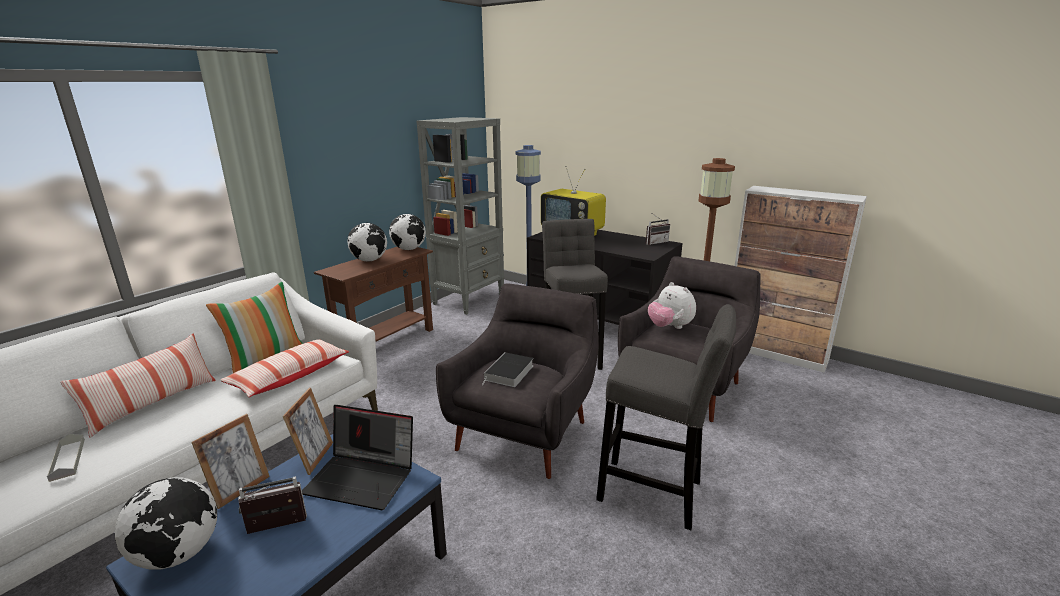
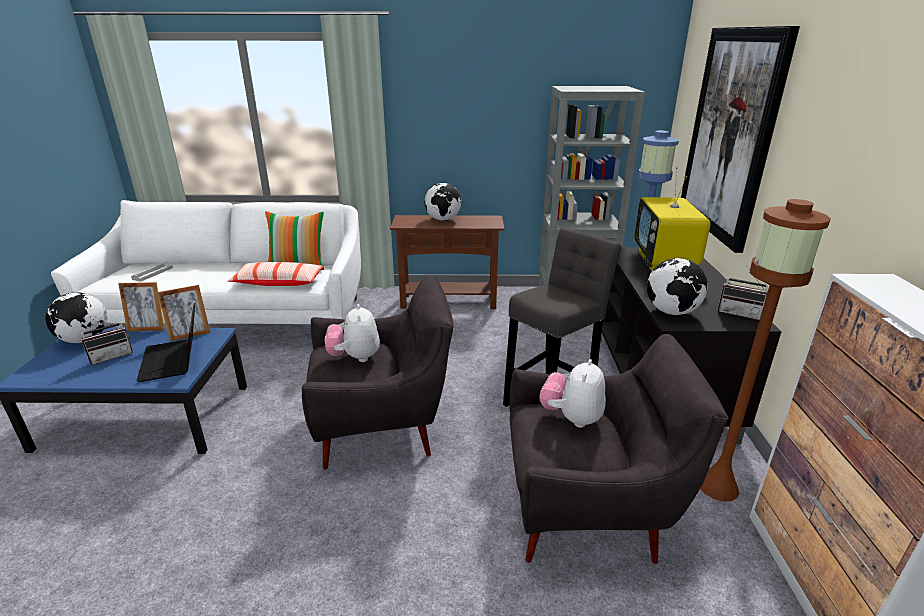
camera: 55 degrees right, 5 degrees up
pillow [60,334,216,438] -> none
radio [238,476,307,534] -> radio turned 105 degrees clockwise [81,315,133,365]
globe [389,214,426,250] -> globe moved to [647,258,708,315]
book [482,352,534,387] -> plush toy [325,304,380,362]
grey stool [596,304,736,530] -> none
none -> picture [681,26,800,253]

